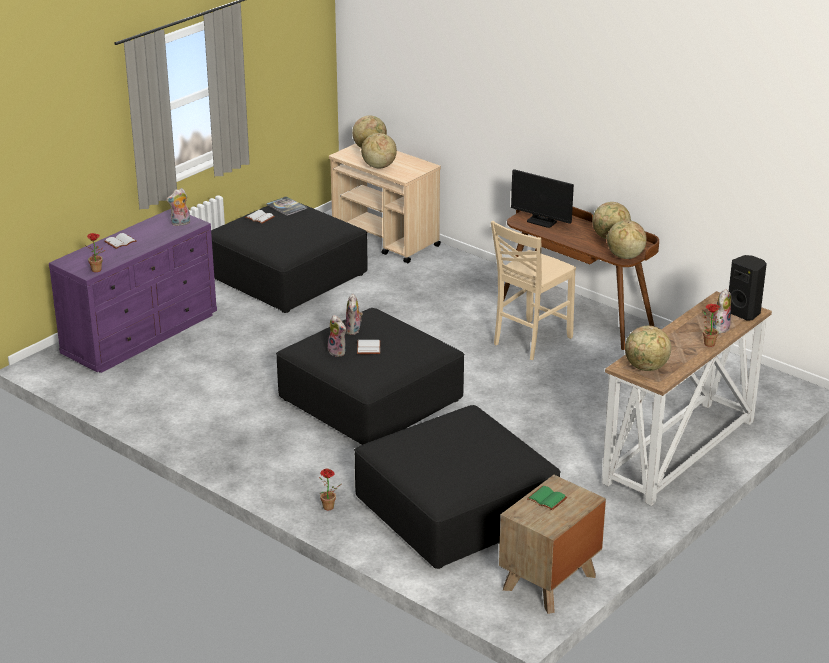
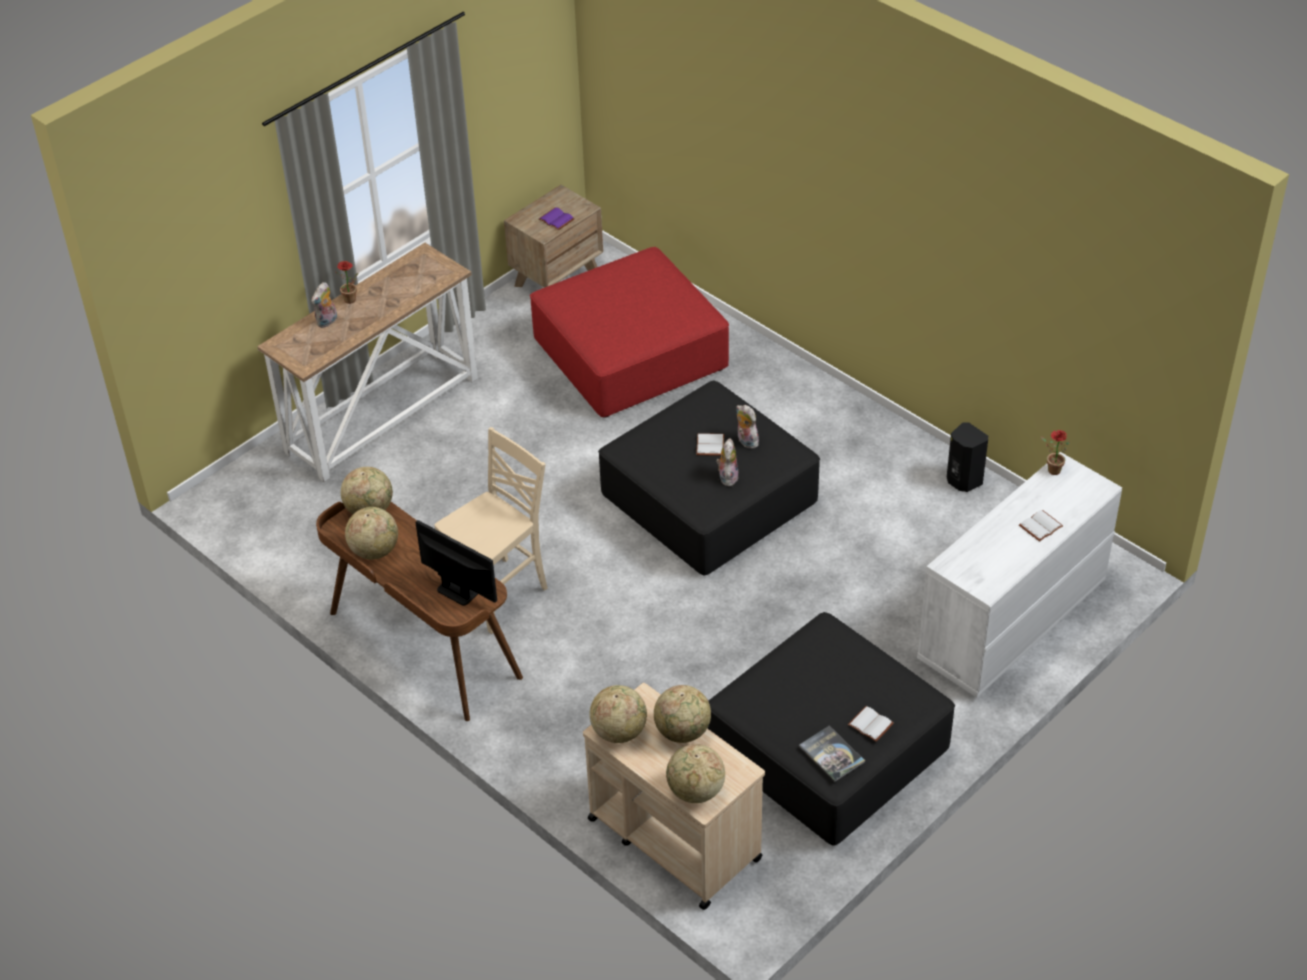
camera: 175 degrees left, 15 degrees up
purple dresser [49,209,217,373] -> white dresser [917,452,1122,698]
plush toy [166,188,190,226] -> none
potted plant [319,468,342,510] -> none
black ottoman [354,405,561,569] -> red ottoman [530,247,729,418]
green book [527,486,567,510] -> purple book [539,207,575,230]
globe [625,326,671,371] -> globe moved to [589,685,647,743]
black speaker [729,255,767,320] -> black speaker moved to [947,422,988,492]

